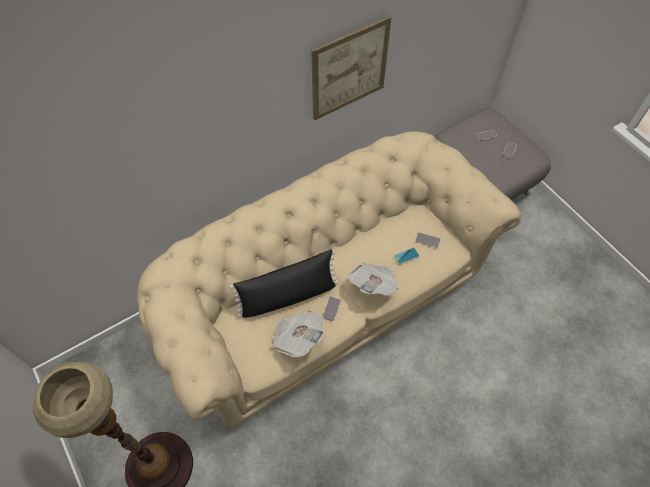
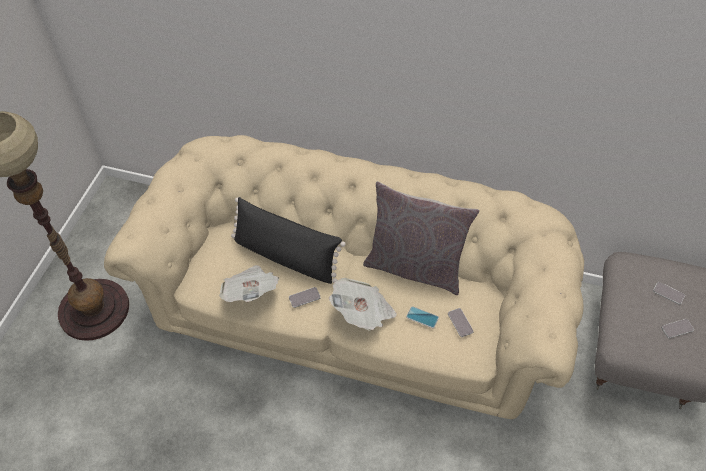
camera: 50 degrees right, 5 degrees down
picture [311,16,391,120] -> none
none -> grey pillow [363,181,479,295]

